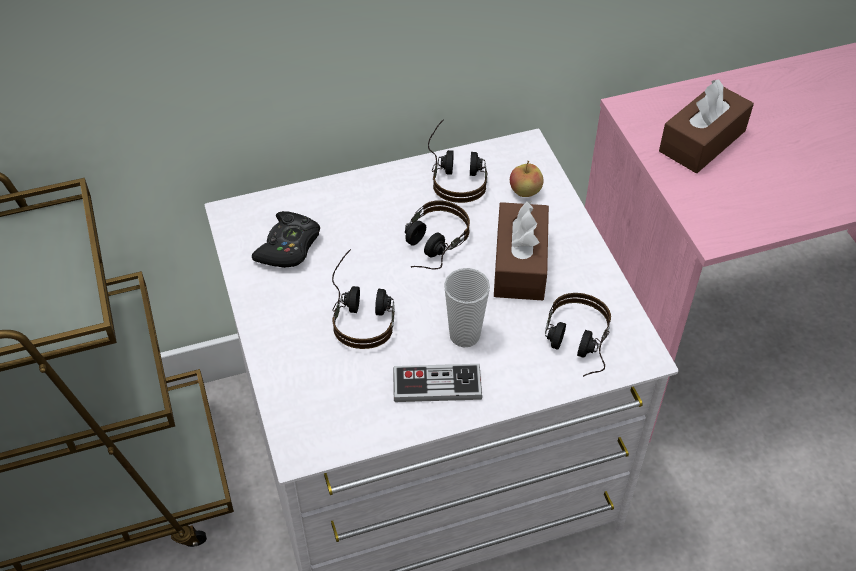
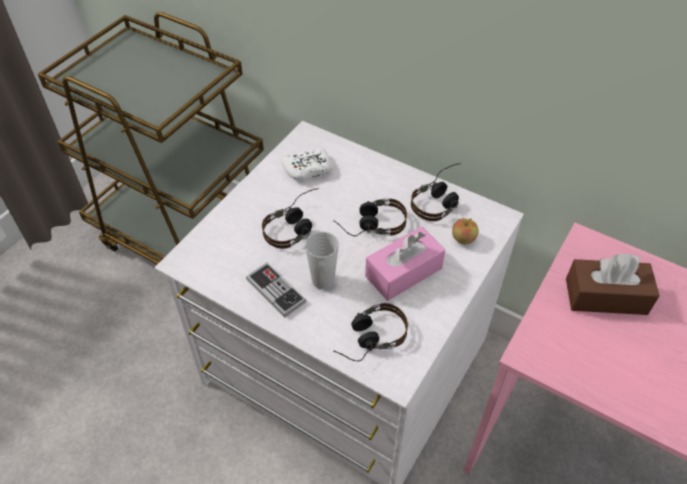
camera: 50 degrees right, 0 degrees up
black game controller [252,211,320,268] -> white game controller [282,148,331,180]
brown tissue box [494,200,549,300] -> pink tissue box [365,227,446,301]

